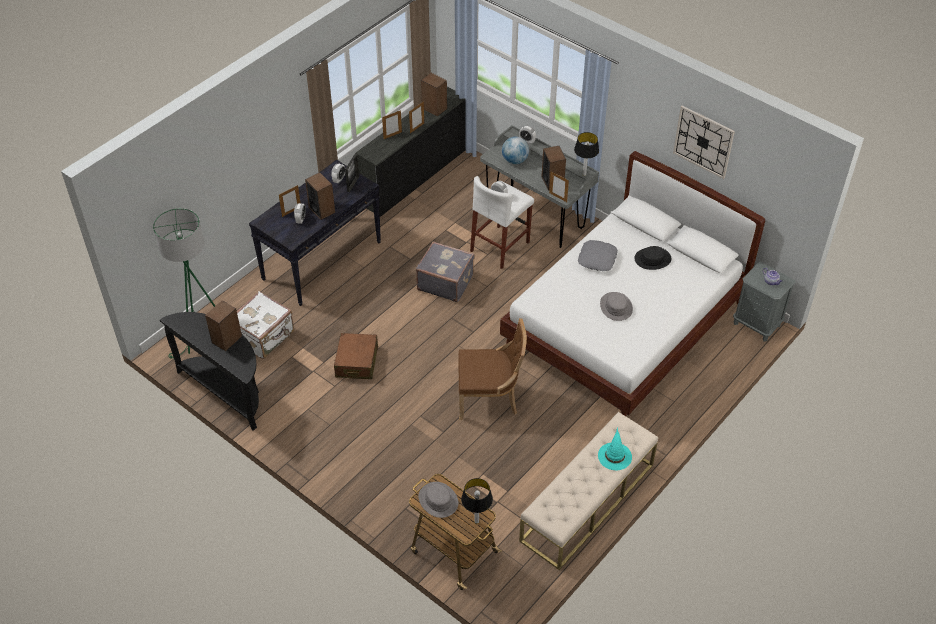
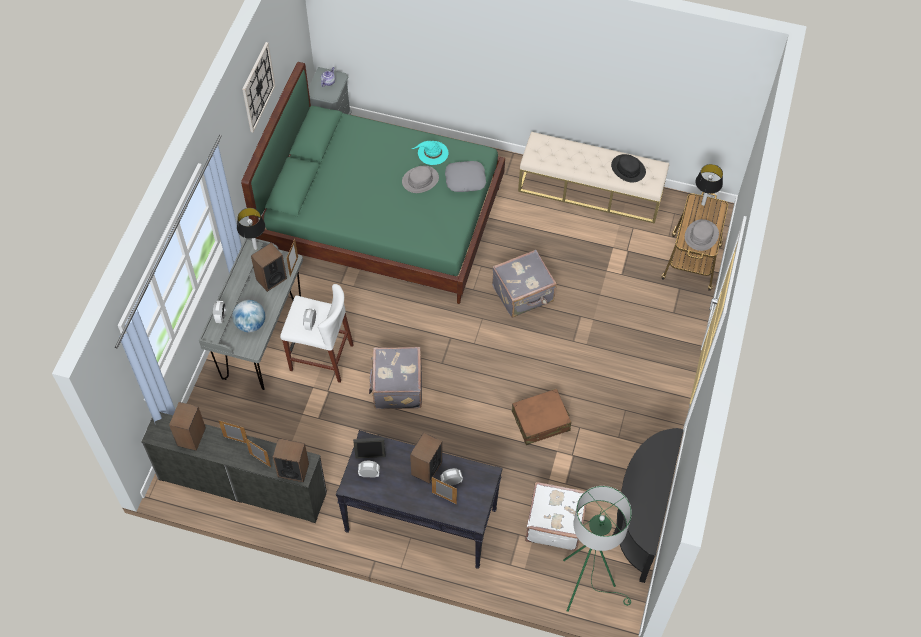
camera: 115 degrees left, 10 degrees up
speaker [205,300,242,351] -> speaker moved to [273,438,309,482]
brown chair [458,318,527,420] -> grey suitcase [492,250,557,318]
white bed [500,151,765,416] -> green bed [241,62,505,304]
grey pillow [578,240,618,271] -> grey pillow moved to [445,161,486,192]
turquoise hat [598,427,632,470] -> turquoise hat moved to [412,141,448,165]
black hat [634,246,671,270] -> black hat moved to [611,154,646,182]

